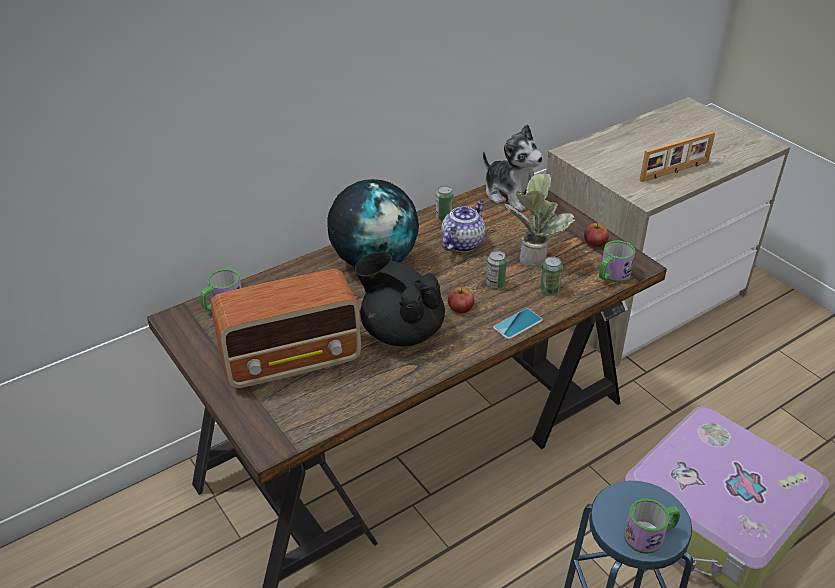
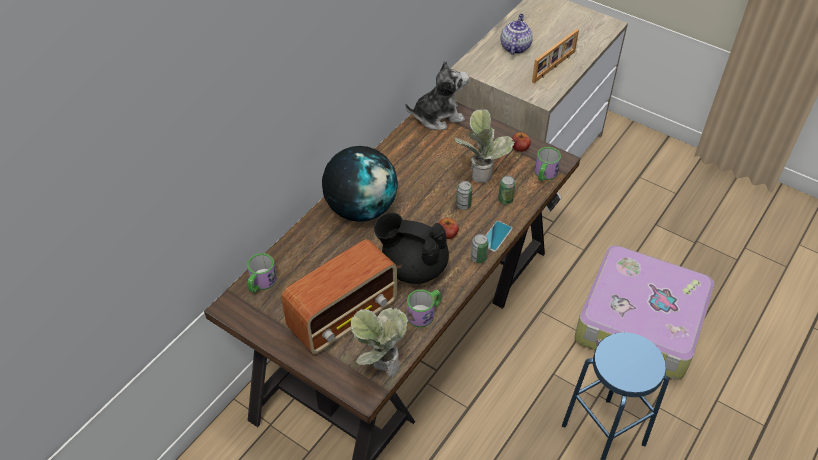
camera: 20 degrees left, 10 degrees up
can [436,186,453,221] -> can moved to [471,234,489,263]
teapot [441,201,486,252] -> teapot moved to [500,14,533,55]
plush toy [483,124,544,211] -> plush toy turned 45 degrees counterclockwise [405,60,469,130]
mug [624,499,680,554] -> mug moved to [407,289,441,327]
none -> potted plant [351,308,408,377]

